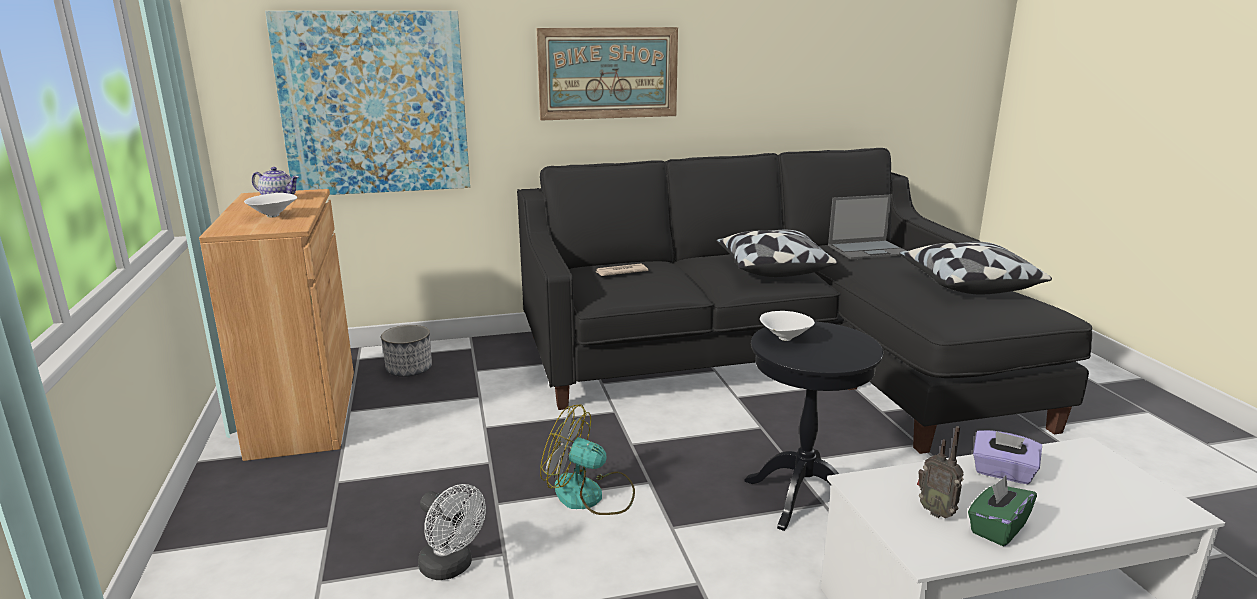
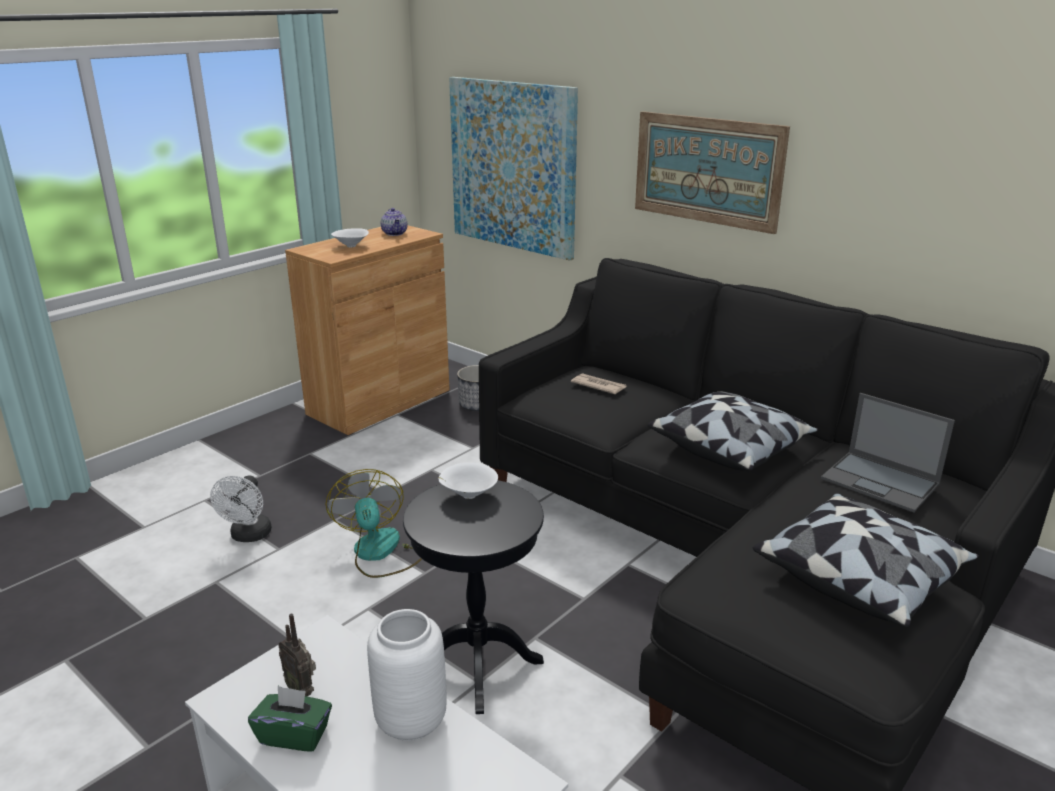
camera: 55 degrees right, 5 degrees up
radio [917,426,964,518] -> radio turned 60 degrees counterclockwise [278,614,316,696]
purple tissue box [973,430,1042,484] -> white vase [367,609,447,741]

